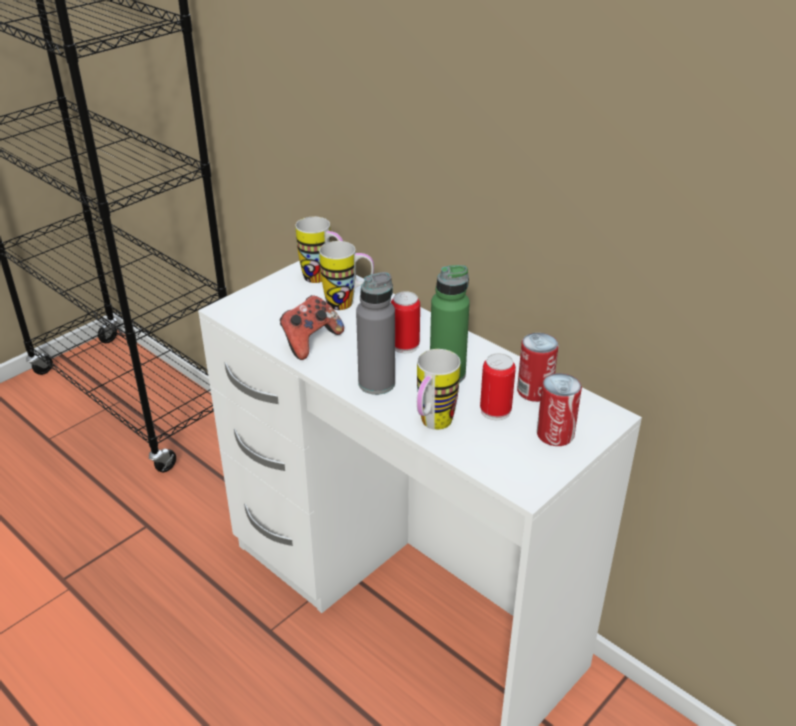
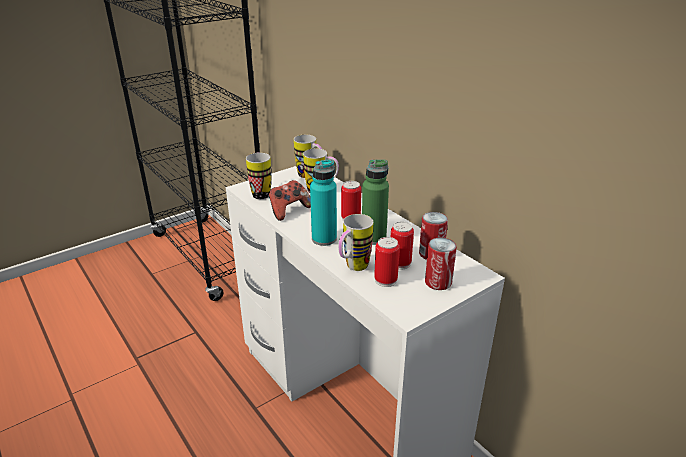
camera: 10 degrees right, 5 degrees down
grey bottle [356,272,395,395] -> turquoise bottle [310,160,337,246]
none -> mug [246,152,271,199]
none -> can [374,237,400,287]

